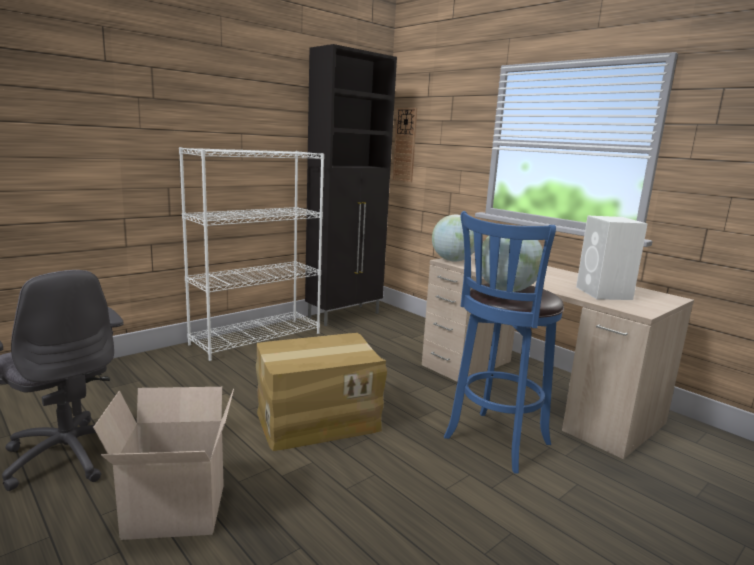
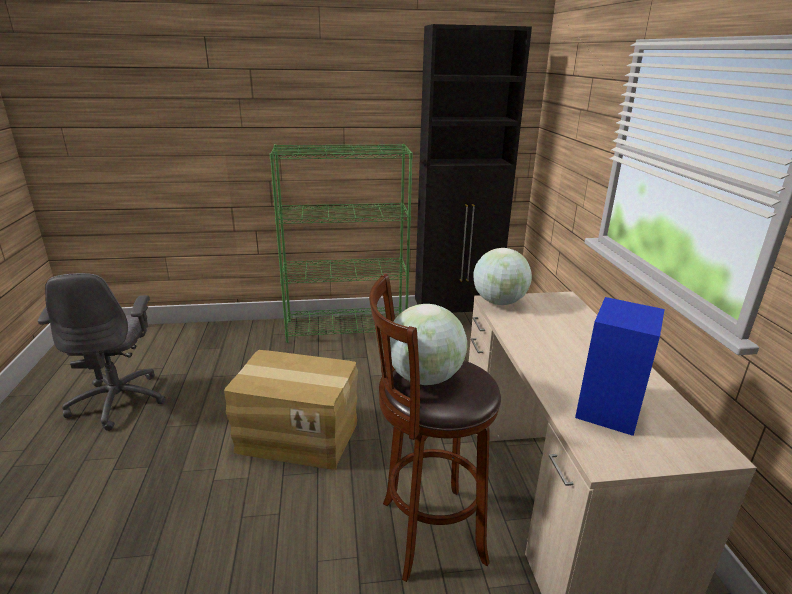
camera: 35 degrees right, 10 degrees up
cardboard box [93,387,234,540] -> none
white bookcase [179,147,324,361] -> green bookcase [269,144,413,343]
wall clock [393,108,417,182] -> none
blue stool [444,211,564,474] -> brown stool [369,274,501,582]
white speaker [576,216,648,300] -> blue speaker [575,297,665,436]

